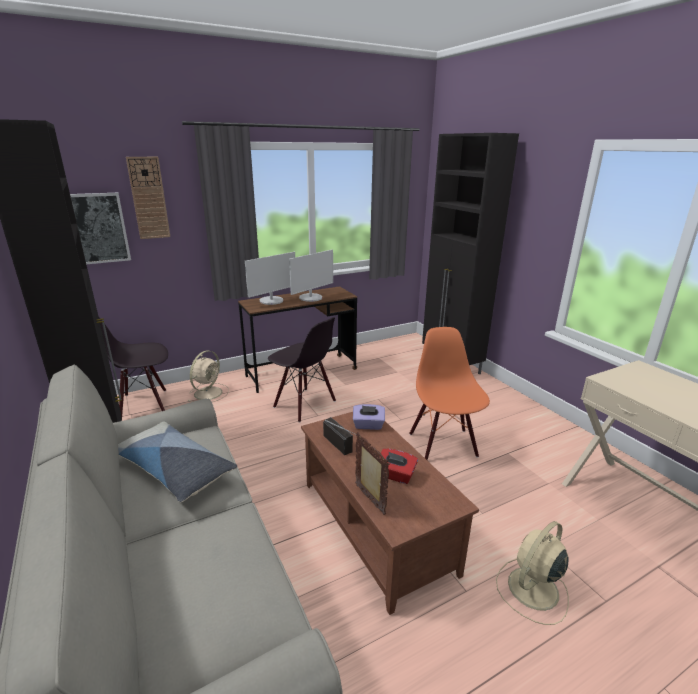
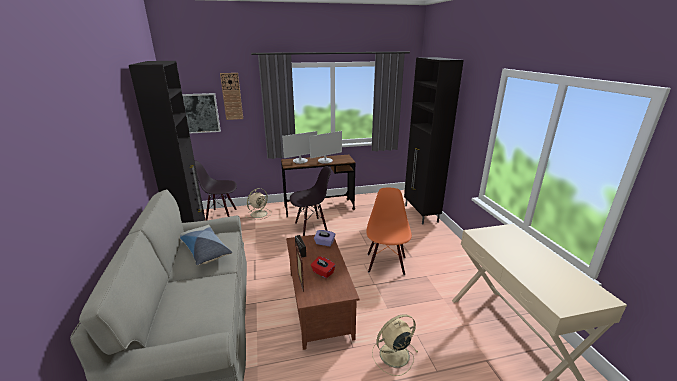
camera: 15 degrees right, 0 degrees up
black chair [268,318,336,423] -> black chair turned 75 degrees counterclockwise [290,166,331,236]

